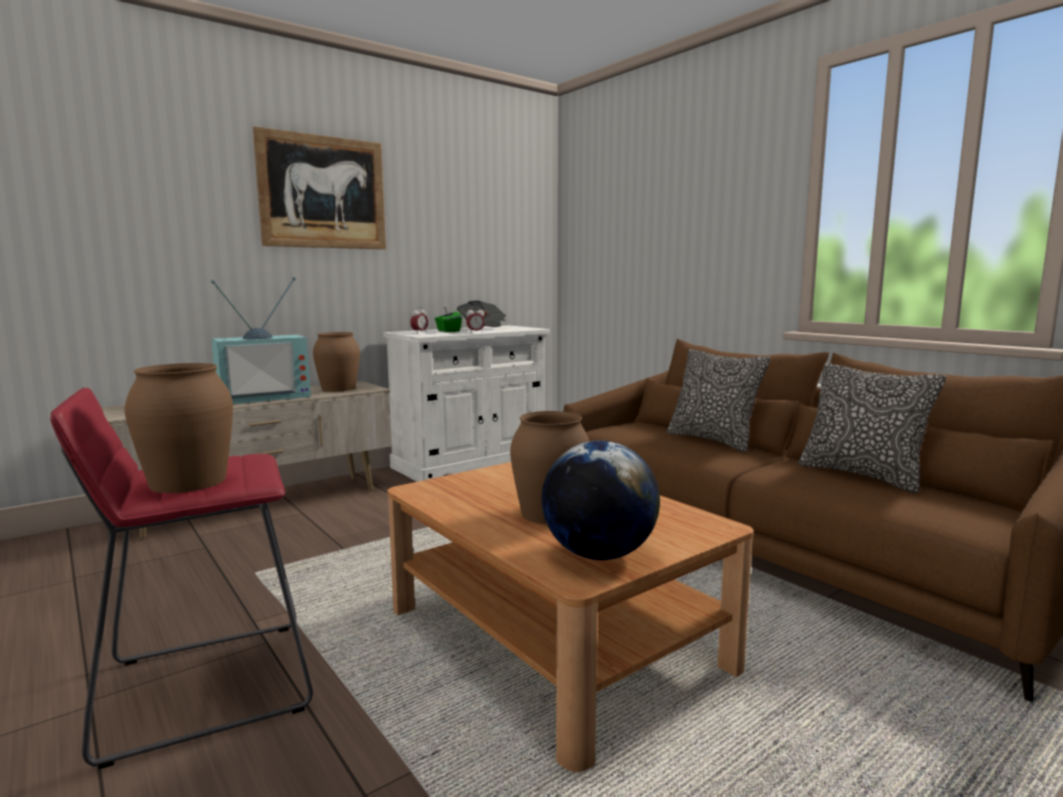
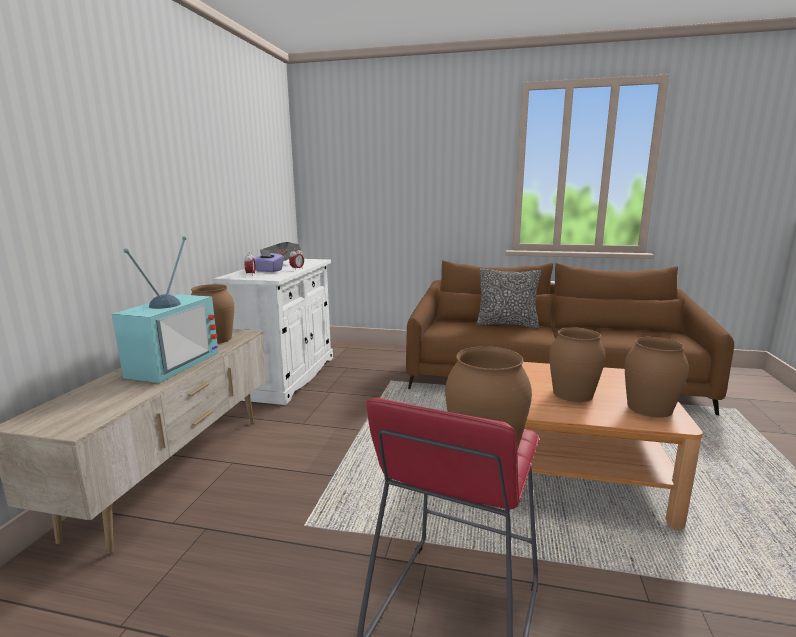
camera: 40 degrees left, 5 degrees up
picture [253,126,386,249] -> none
green tissue box [435,306,462,332] -> purple tissue box [254,249,284,272]
globe [542,441,660,560] -> brown vase [625,337,689,417]
pillow [798,363,946,493] -> none

